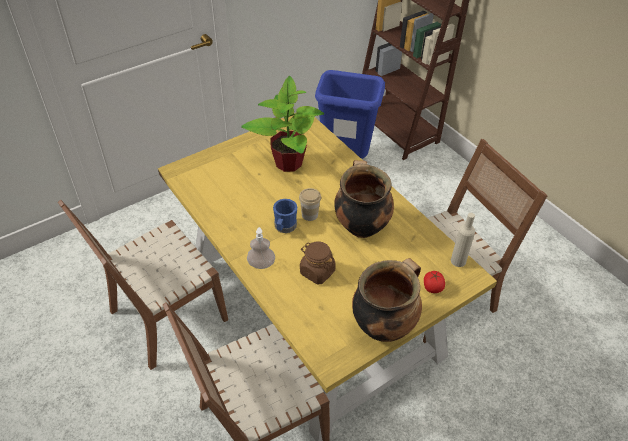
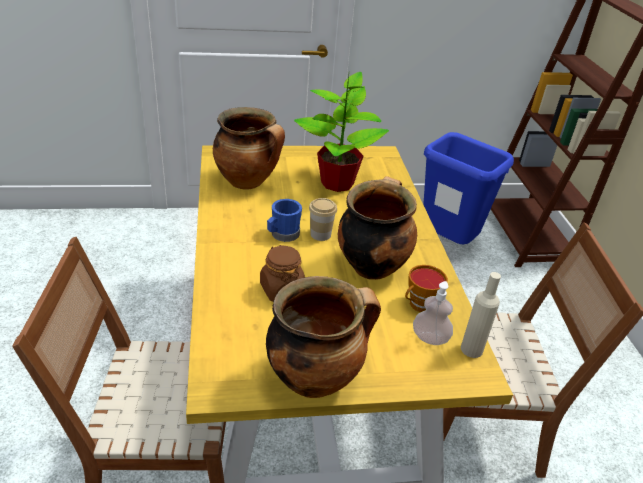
camera: 25 degrees right, 10 degrees down
chair [58,200,228,370] -> none
soap dispenser [247,227,275,269] -> soap dispenser moved to [413,281,453,345]
tomato [424,271,445,293] -> none
none -> cooking pot [213,107,285,189]
none -> cup [405,265,448,312]

